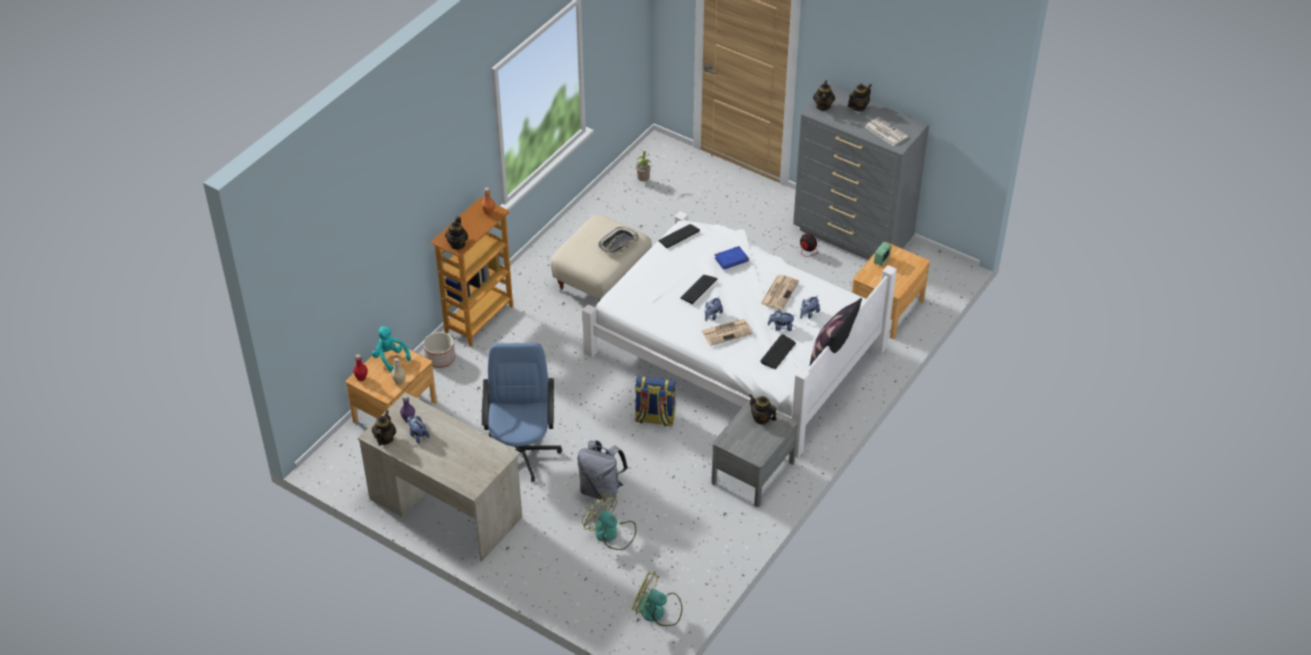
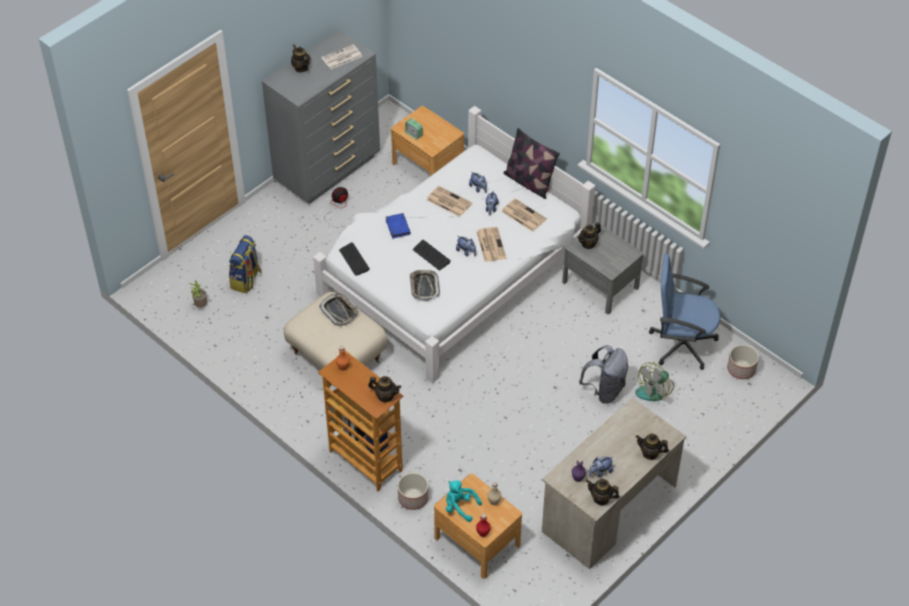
camera: 80 degrees left, 5 degrees up
turquoise plush toy [372,326,411,371] -> turquoise plush toy turned 60 degrees clockwise [446,480,482,522]
blue office chair [482,343,562,482] -> blue office chair moved to [649,254,721,370]
fan [632,571,682,626] -> planter [727,345,759,379]
backpack [635,376,676,427] -> backpack moved to [229,235,262,293]
keyboard [760,334,796,369] -> newspaper [501,199,547,232]
teapot [813,80,835,111] -> teapot moved to [636,434,669,460]
none -> tray [410,270,440,301]

